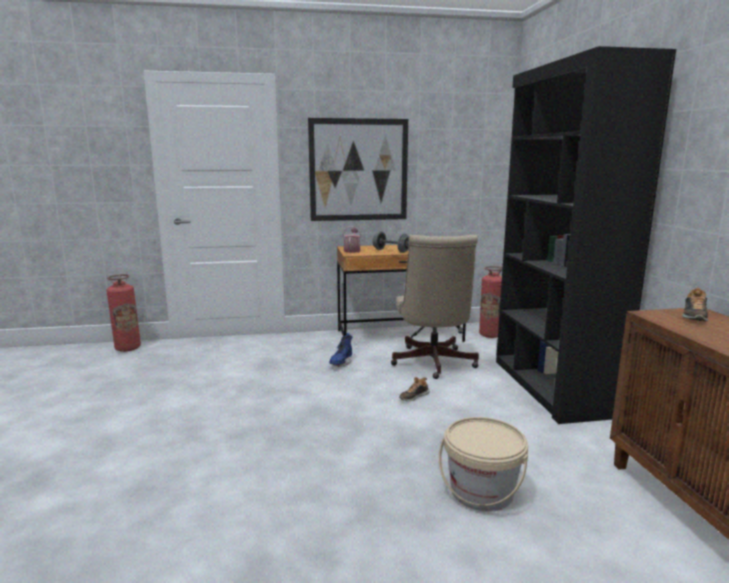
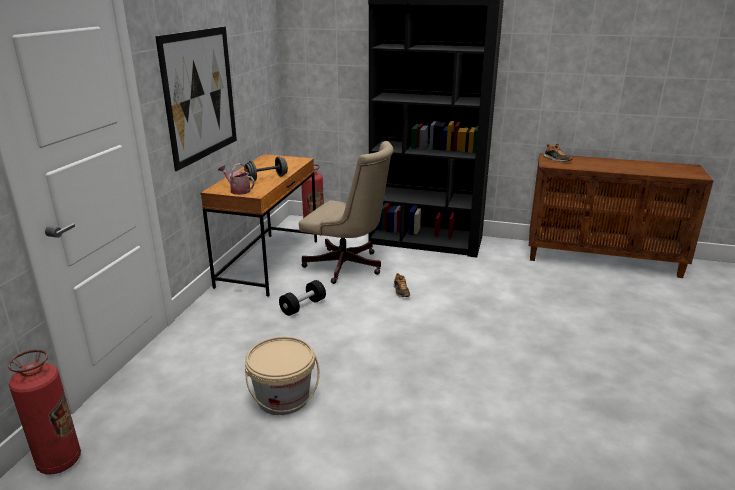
camera: 65 degrees left, 10 degrees up
blue boot [329,333,353,367] -> black dumbbell [279,280,326,316]
beige bucket [439,417,528,511] -> beige bucket moved to [245,337,320,415]

